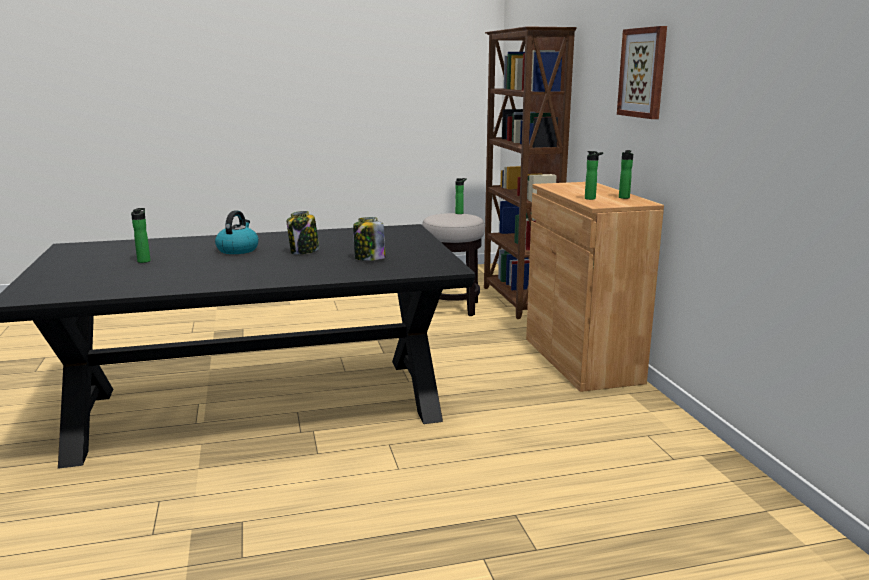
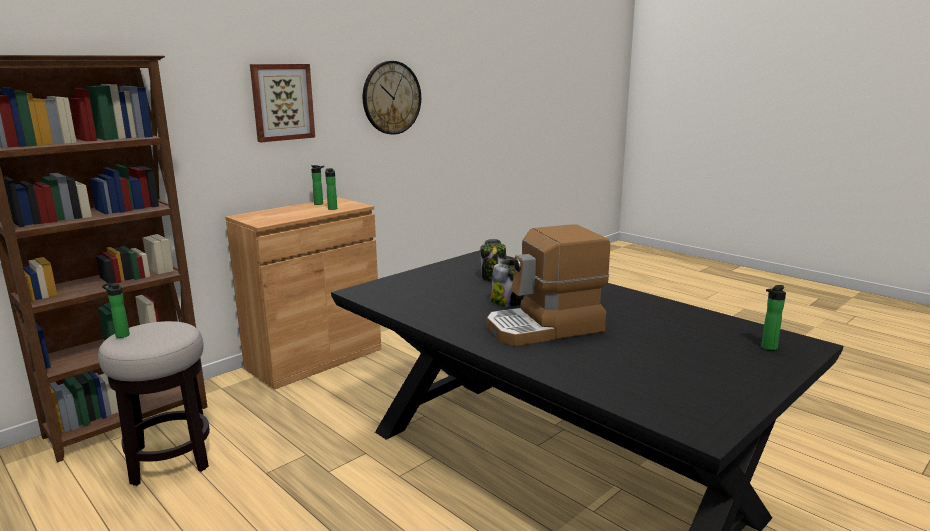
camera: 120 degrees left, 0 degrees up
bottle [131,208,151,263] -> bottle moved to [761,285,786,350]
kettle [215,211,259,254] -> coffee machine [487,224,610,346]
none -> wall clock [363,61,421,135]

